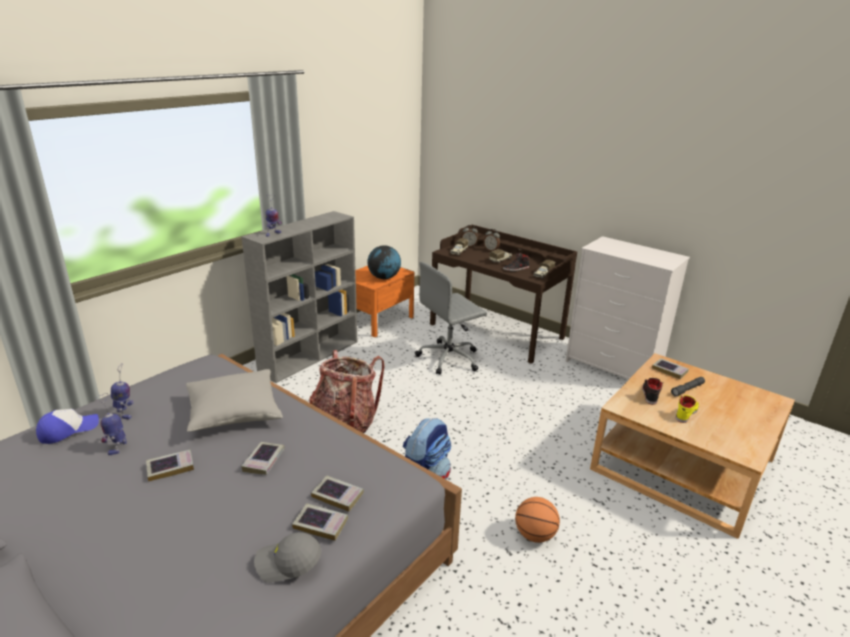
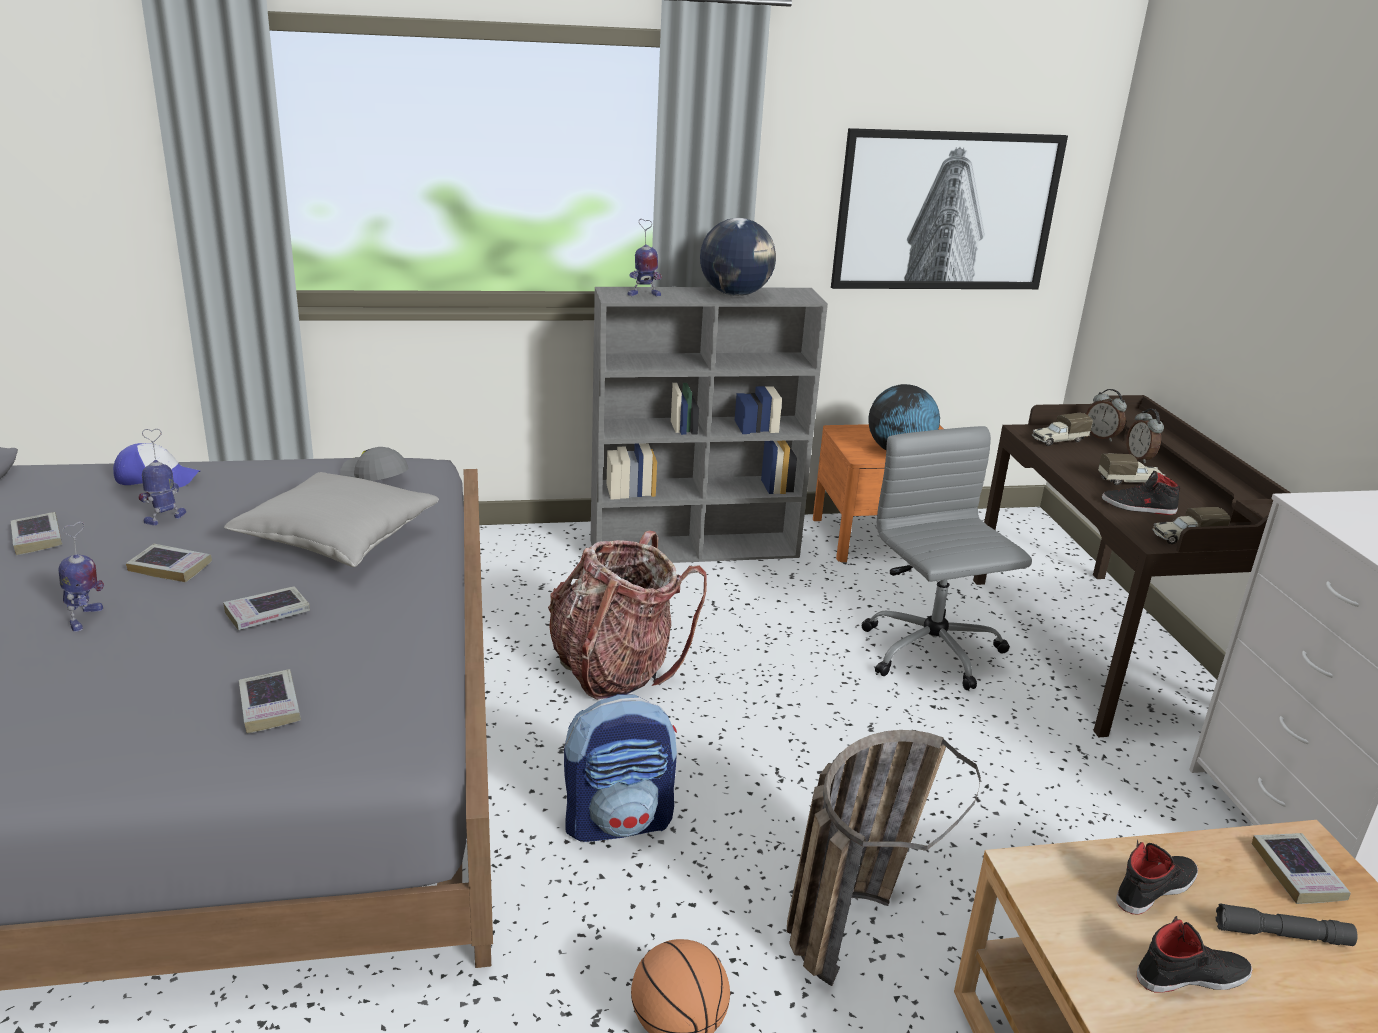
camera: 40 degrees right, 0 degrees up
toy robot [111,363,134,419] -> toy robot moved to [59,522,104,632]
grey cap [254,532,321,583] -> grey cap moved to [340,447,408,481]
book [292,503,348,541] -> book moved to [11,512,62,555]
grey office chair [415,262,487,375] -> grey office chair turned 60 degrees clockwise [862,426,1032,690]
yellow shoe [676,395,699,423] -> black shoe [1137,916,1253,993]
none -> globe [700,218,776,296]
none -> basket [787,730,981,986]
none -> picture [831,128,1068,289]

